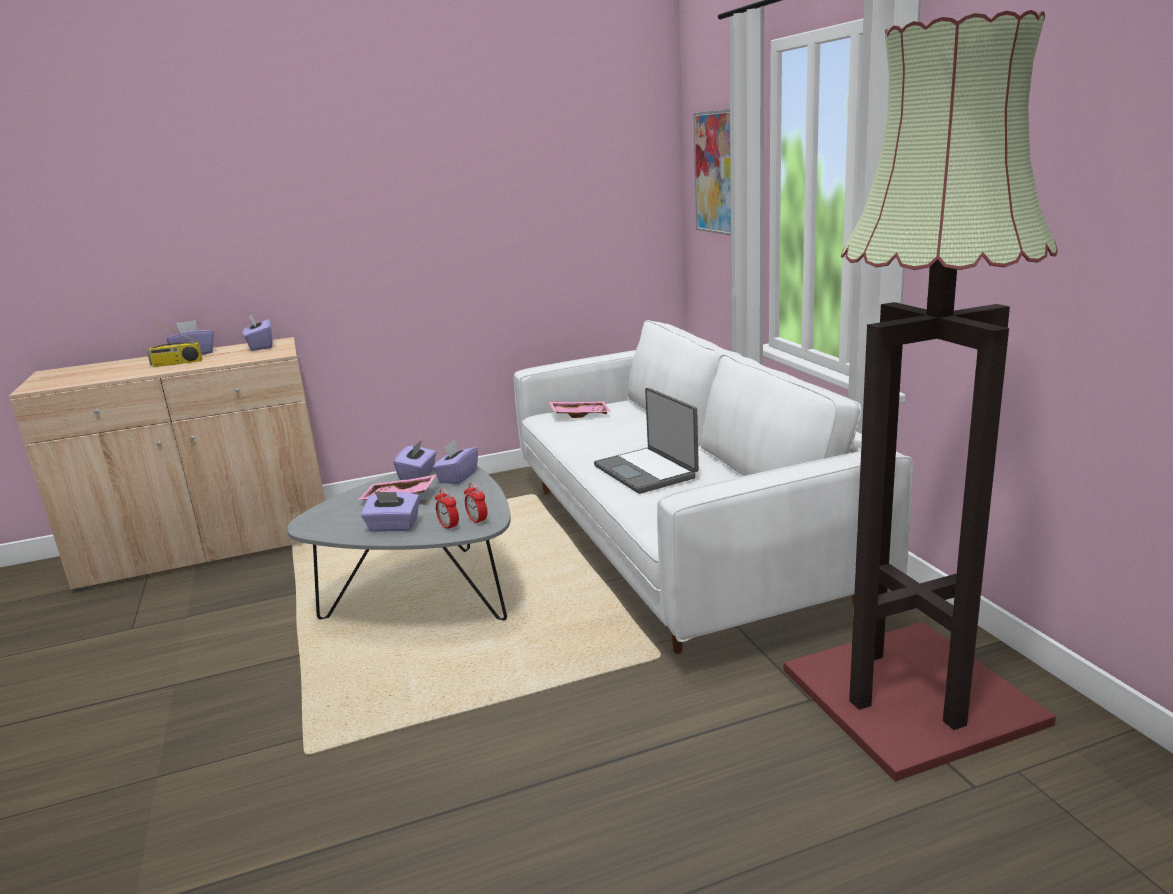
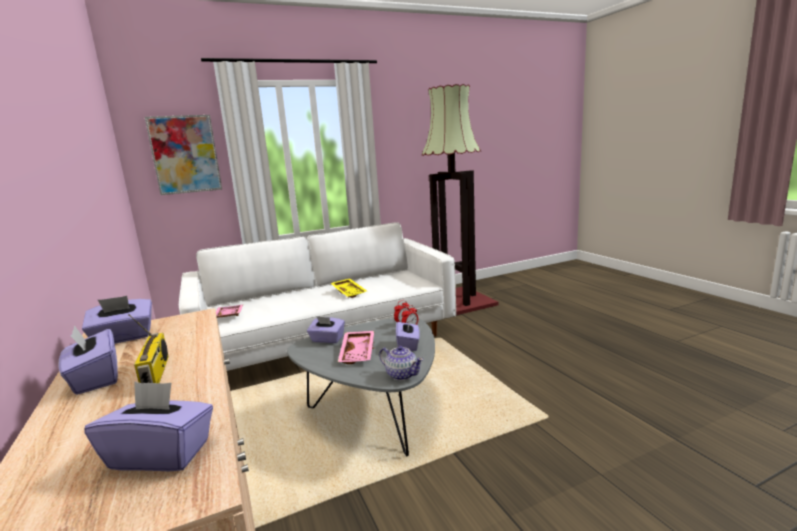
camera: 95 degrees left, 5 degrees down
purple tissue box [394,440,436,480] -> purple tissue box moved to [84,382,213,471]
laptop [594,387,699,494] -> yellow tray [331,278,367,298]
none -> teapot [379,346,424,381]

